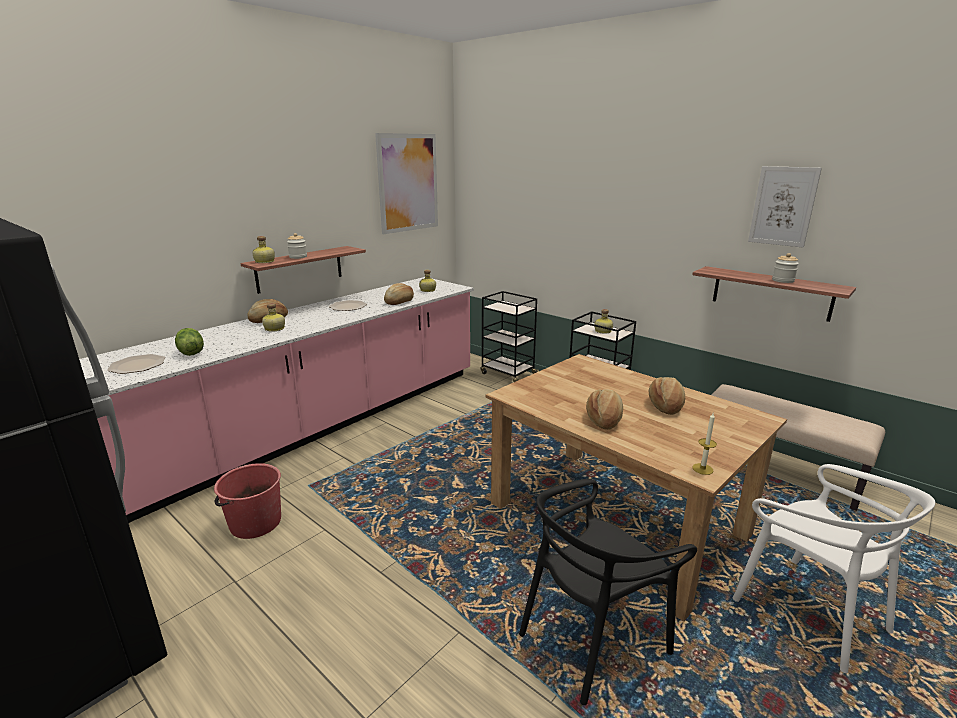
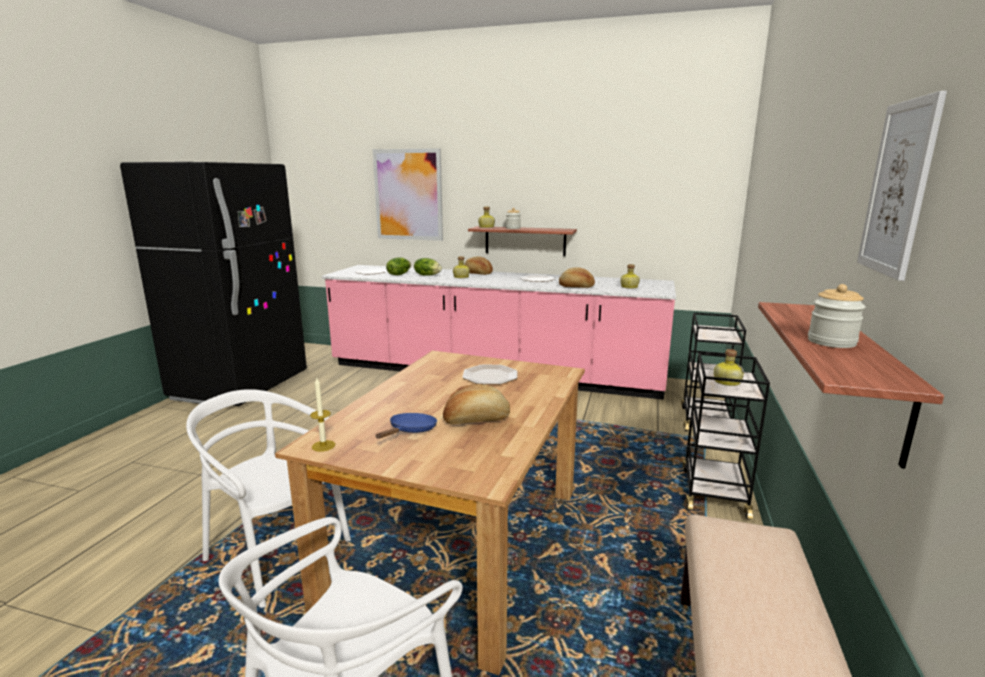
camera: 65 degrees right, 5 degrees down
red bucket [214,463,281,539] -> none
picture [375,133,438,234] -> picture moved to [373,148,443,241]
black chair [519,479,697,705] -> white chair [186,389,351,608]
bread [586,389,623,430] -> none
none -> blue frying pan [376,413,437,438]
none -> lettuce [414,258,442,276]
none -> plate [463,365,517,385]

